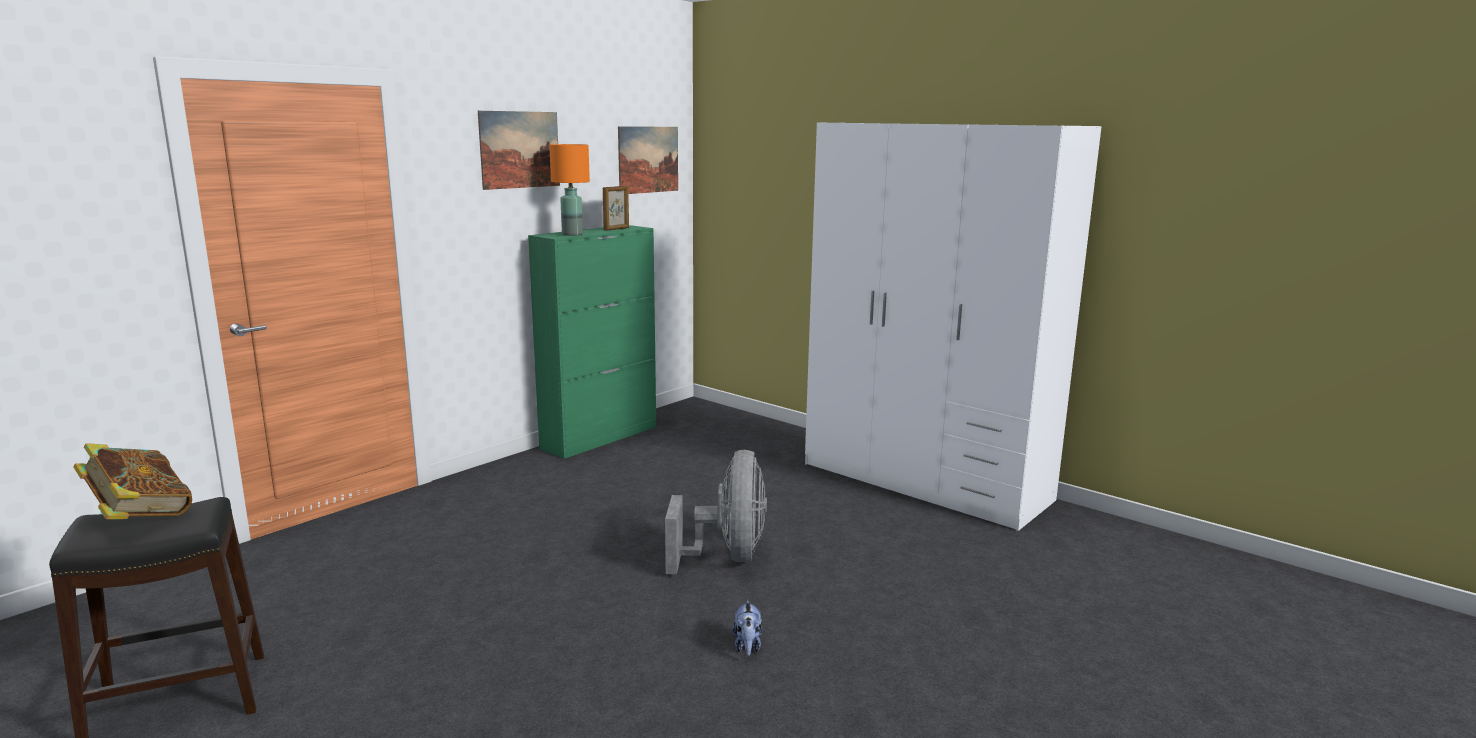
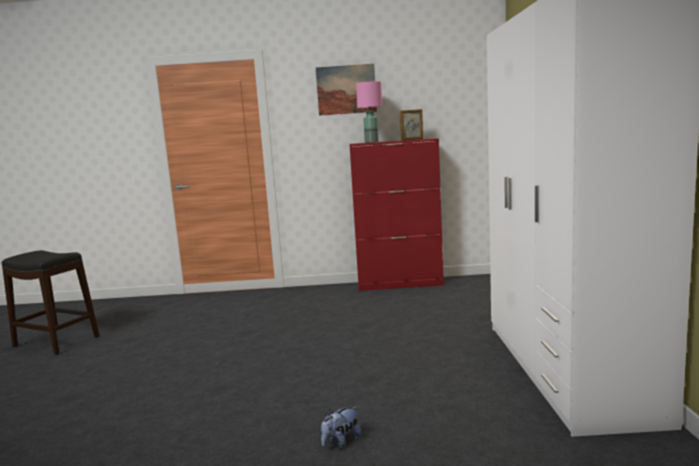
camera: 50 degrees right, 5 degrees down
book [73,443,192,519] -> none
green cabinet [528,225,656,459] -> red cabinet [349,138,444,291]
orange table lamp [549,144,590,236] -> pink table lamp [356,81,382,143]
picture [618,126,678,194] -> none
grey fan [665,450,767,574] -> none
plush toy [733,600,762,656] -> plush toy moved to [321,406,362,449]

